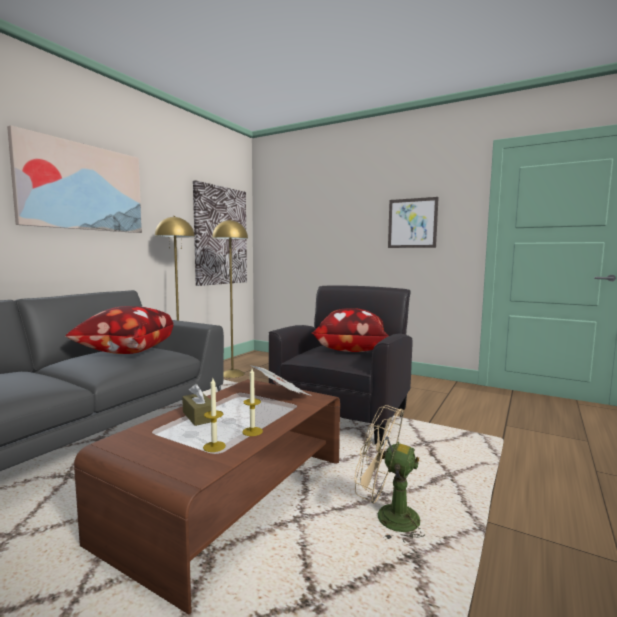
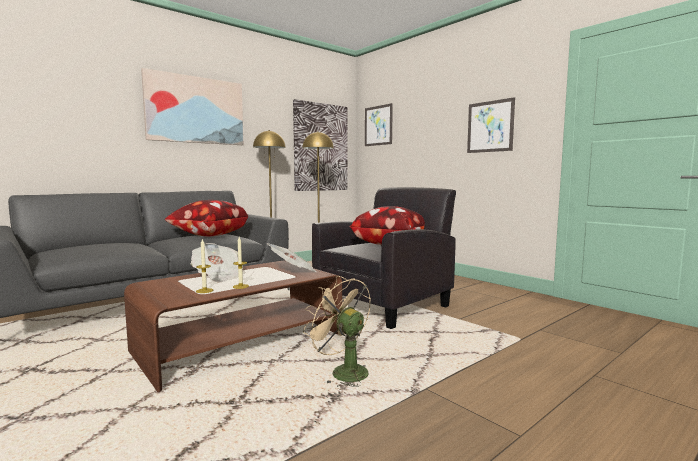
camera: 20 degrees right, 0 degrees up
brown tissue box [182,384,211,426] -> newspaper [191,243,243,283]
none -> picture [365,103,393,146]

